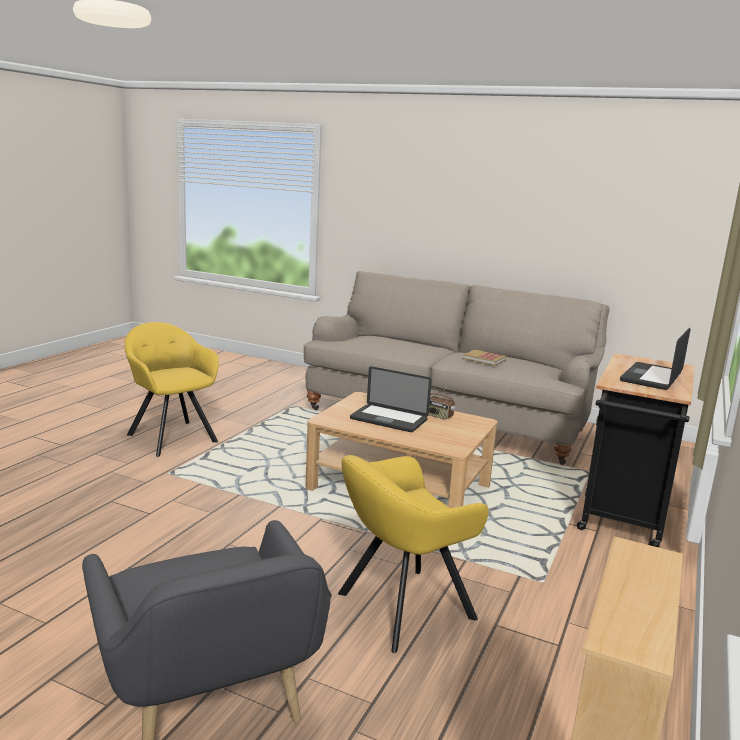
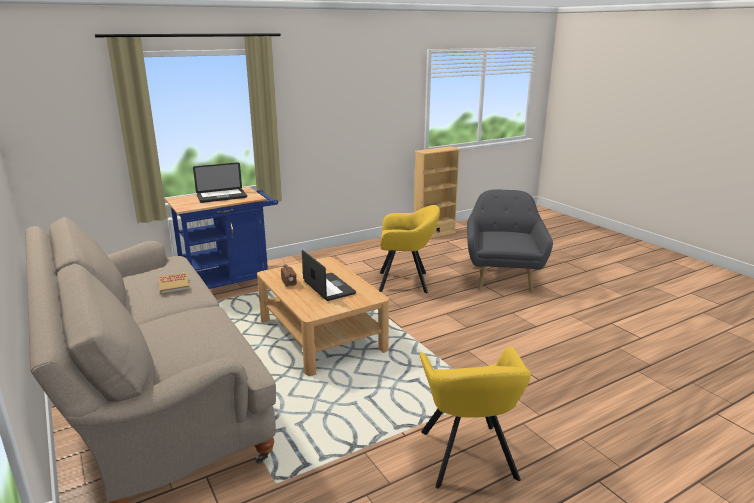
camera: 145 degrees left, 5 degrees up
black cart [577,353,695,548] -> blue cart [165,187,278,289]

